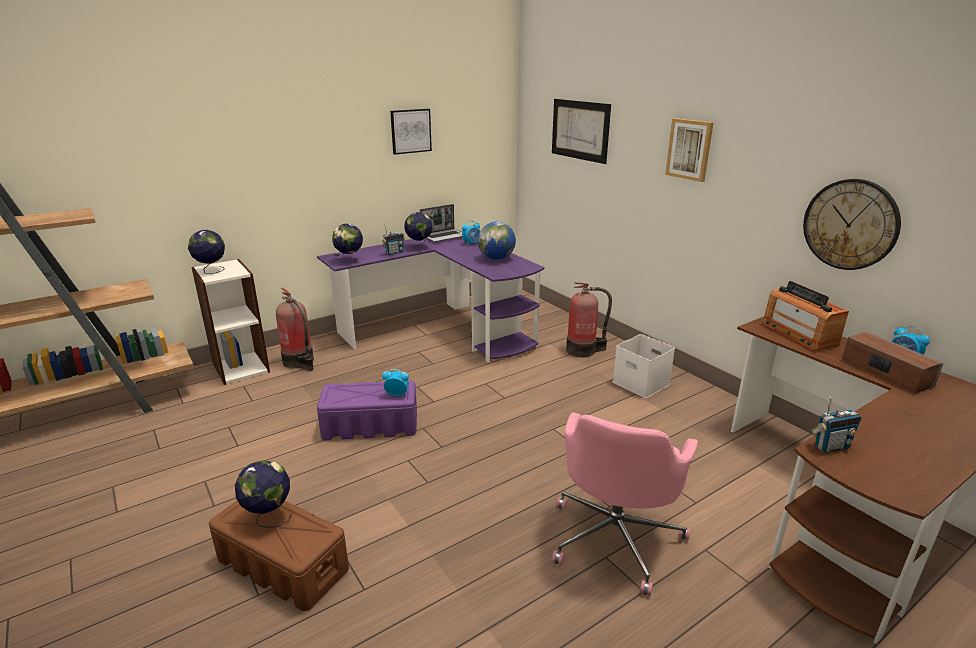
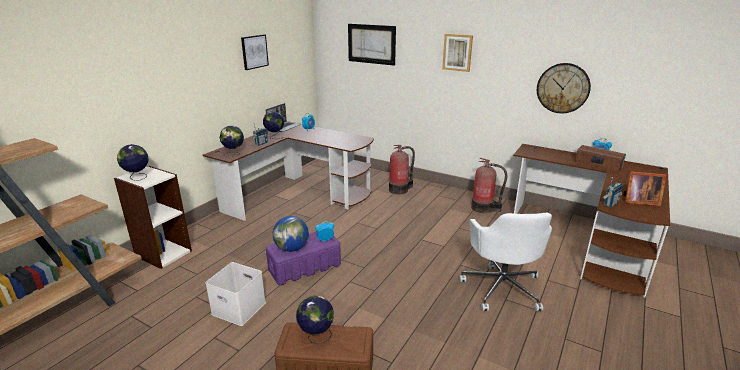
camera: 25 degrees left, 0 degrees up
fire extinguisher [276,288,314,371] -> fire extinguisher moved to [471,158,507,213]
purple desk [317,230,545,363] -> brown desk [203,124,374,221]
globe [478,222,516,260] -> globe moved to [273,216,309,252]
pink office chair [552,413,698,596] -> white office chair [459,212,552,311]
white storage box [613,334,675,398] -> white storage box moved to [205,262,266,326]
radio [762,281,849,351] -> none
none -> picture frame [623,171,666,206]

